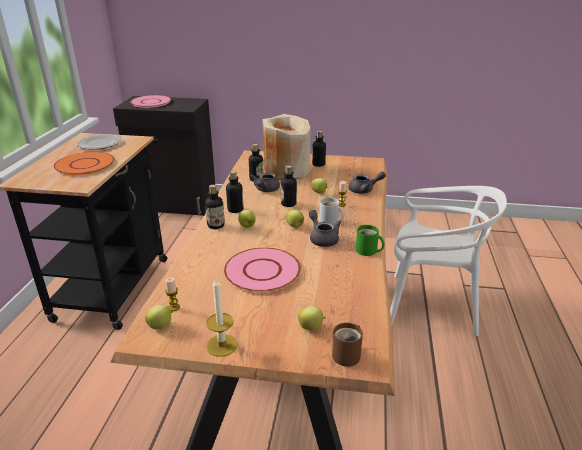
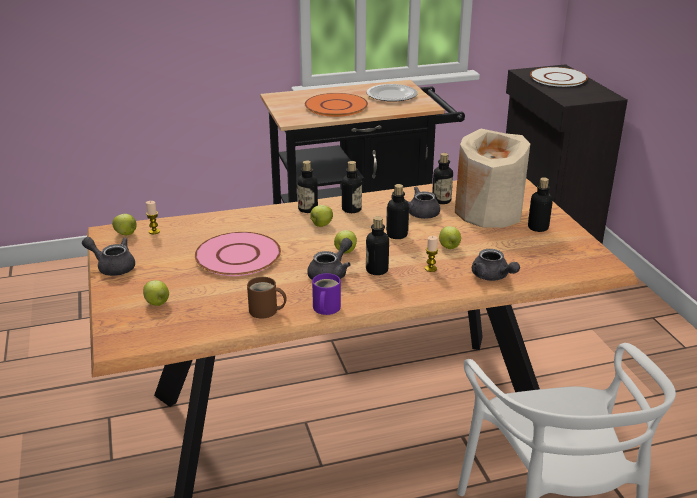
camera: 65 degrees right, 0 degrees up
pink plate [130,95,171,108] -> white plate [530,67,588,87]
candle [206,278,238,357] -> grey teapot [82,237,135,276]
white mug [319,198,344,225] -> bottle [366,216,389,275]
brown mug [332,322,363,367] -> brown mug moved to [247,277,287,319]
green mug [356,225,384,256] -> purple mug [312,273,341,315]

